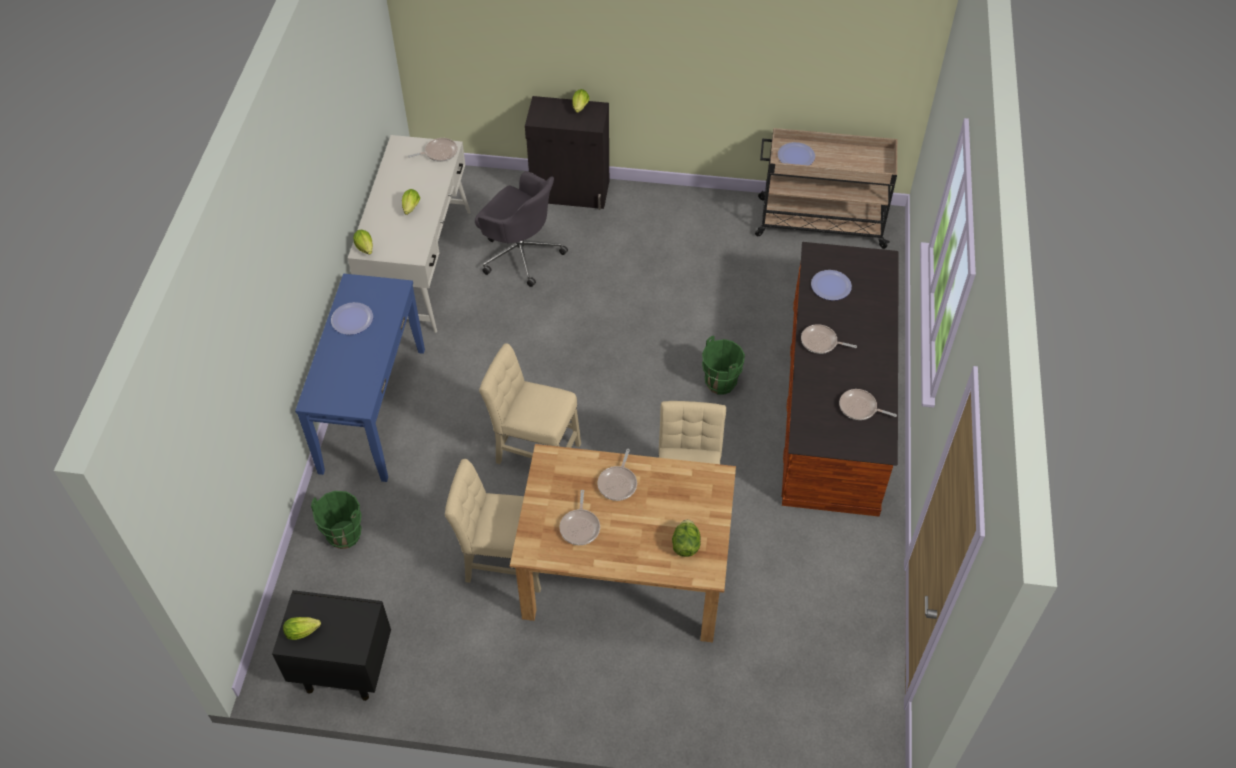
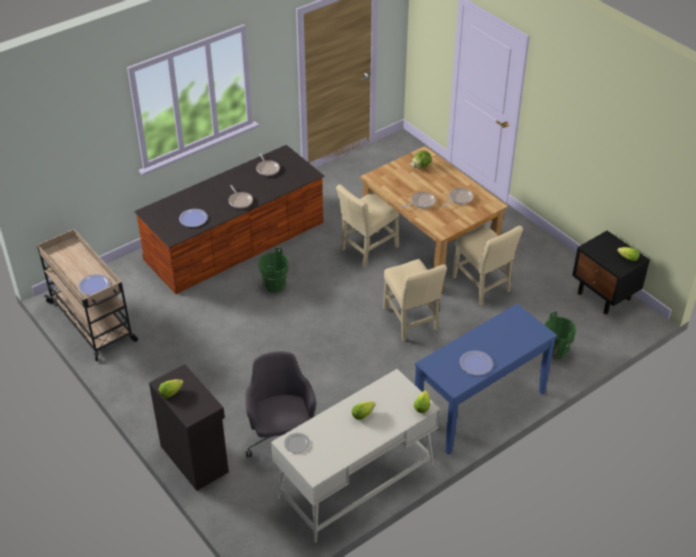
camera: 135 degrees left, 10 degrees down
frying pan [408,138,458,162] -> plate [284,433,310,453]

